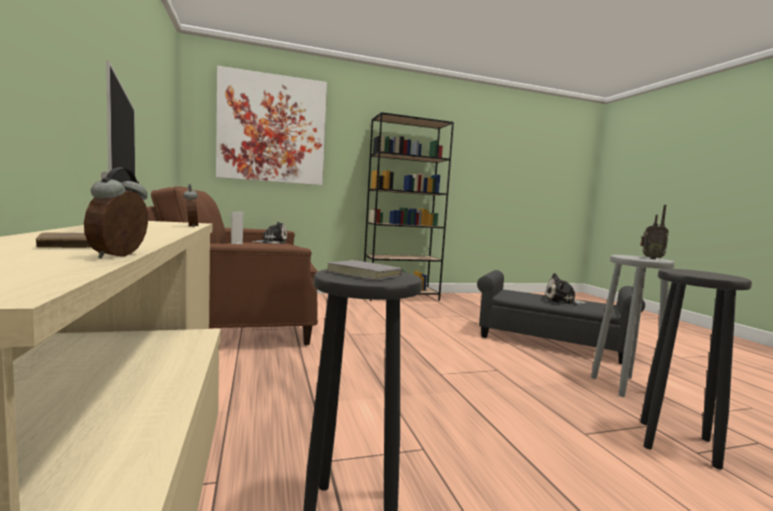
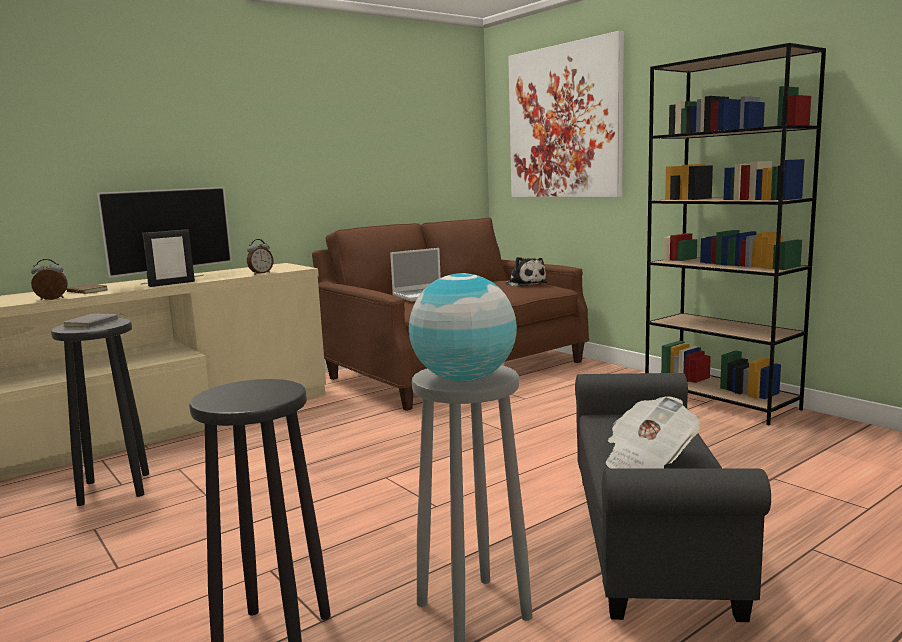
camera: 70 degrees right, 5 degrees up
plush toy [543,273,587,306] -> newspaper [606,396,700,468]
radio [640,205,669,259] -> globe [409,273,517,382]
none -> picture frame [142,229,195,287]

